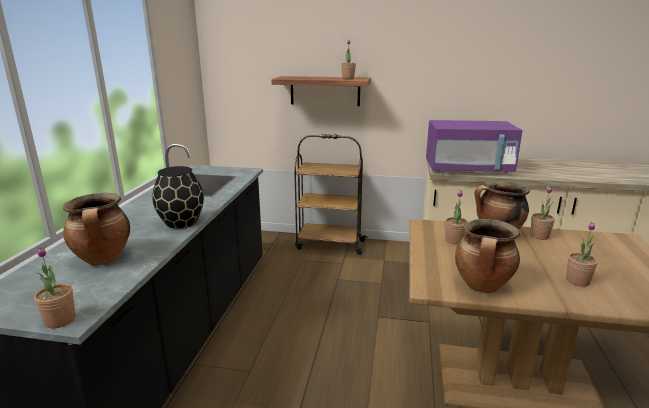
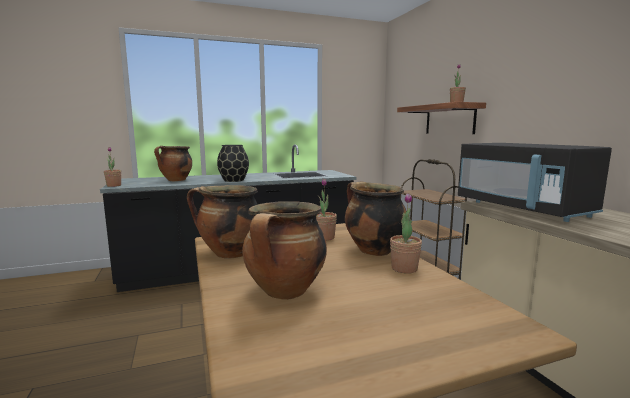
camera: 60 degrees right, 10 degrees down
purple microwave [426,120,523,173] -> black microwave [458,143,612,222]
potted plant [566,222,598,287] -> cooking pot [242,201,327,300]

